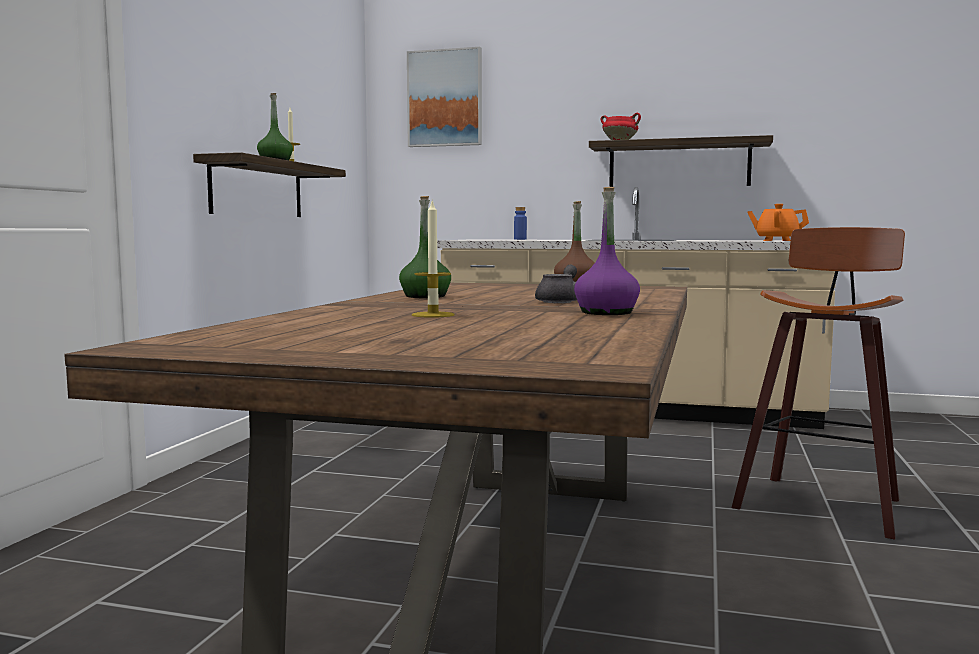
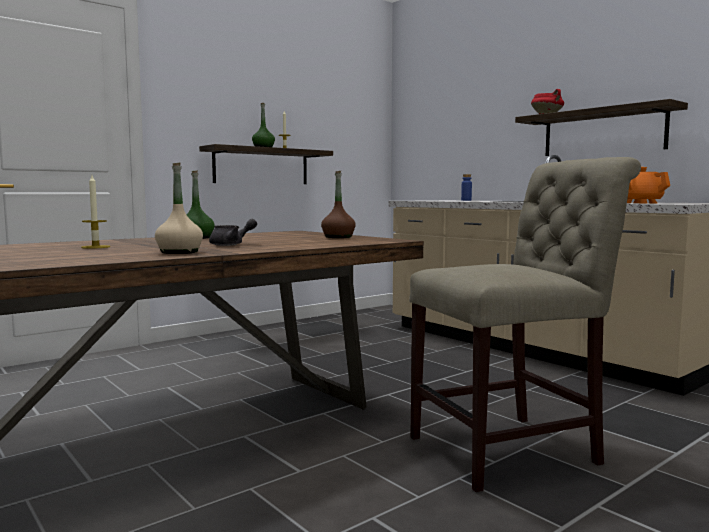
camera: 35 degrees right, 0 degrees up
picture [407,47,482,147] -> none
purple bottle [574,187,640,315] -> beige bottle [155,162,203,254]
stool [731,227,905,540] -> beige chair [409,157,641,492]

